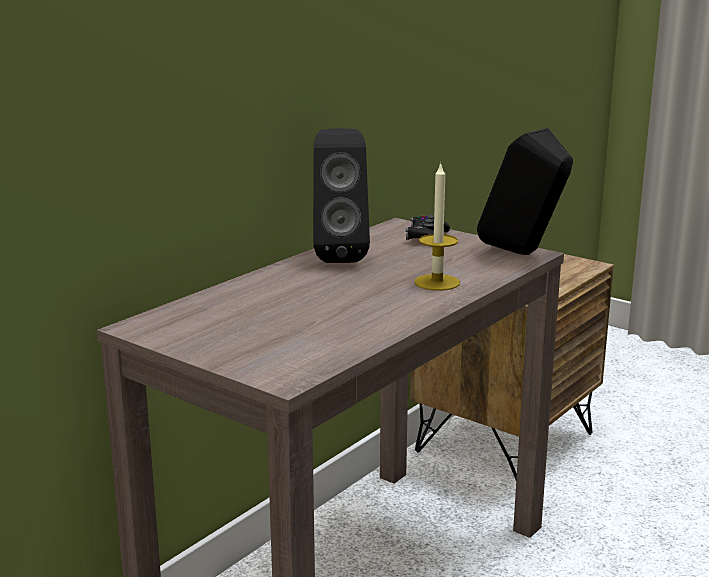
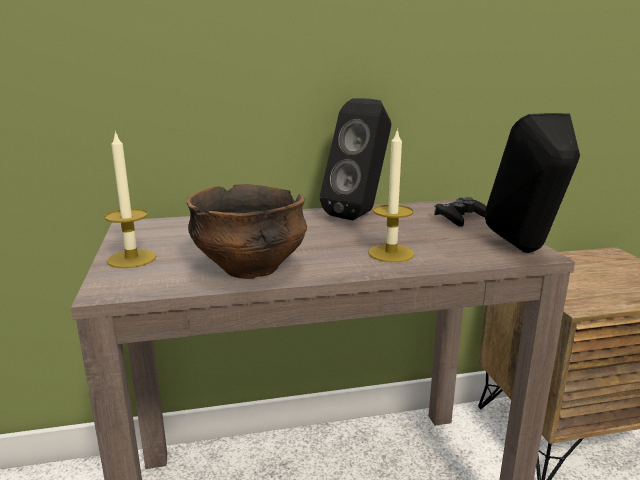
camera: 40 degrees right, 0 degrees up
none -> candle [104,130,157,268]
none -> bowl [186,184,307,279]

